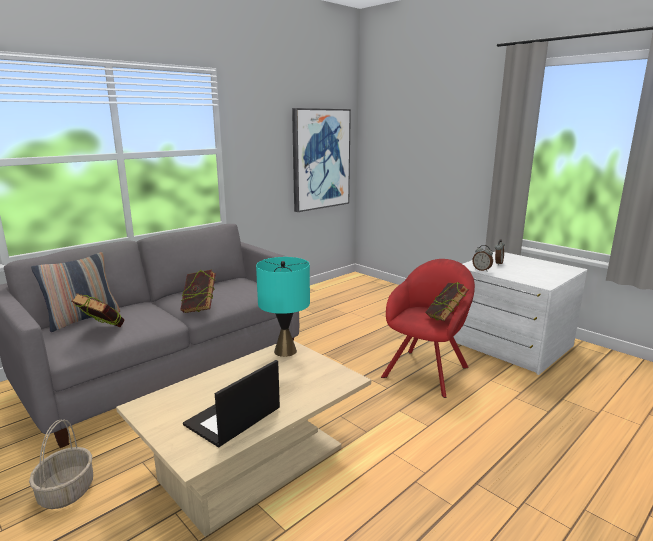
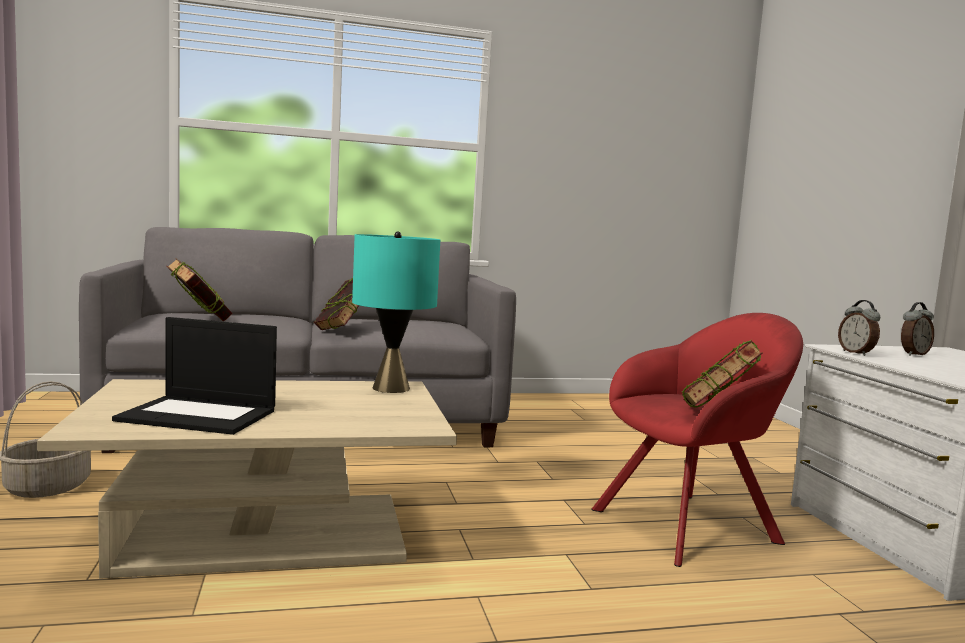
camera: 30 degrees right, 10 degrees down
pillow [31,252,120,332] -> none
laptop [183,360,280,447] -> laptop turned 150 degrees counterclockwise [112,317,277,435]
picture [292,108,351,212] -> none

